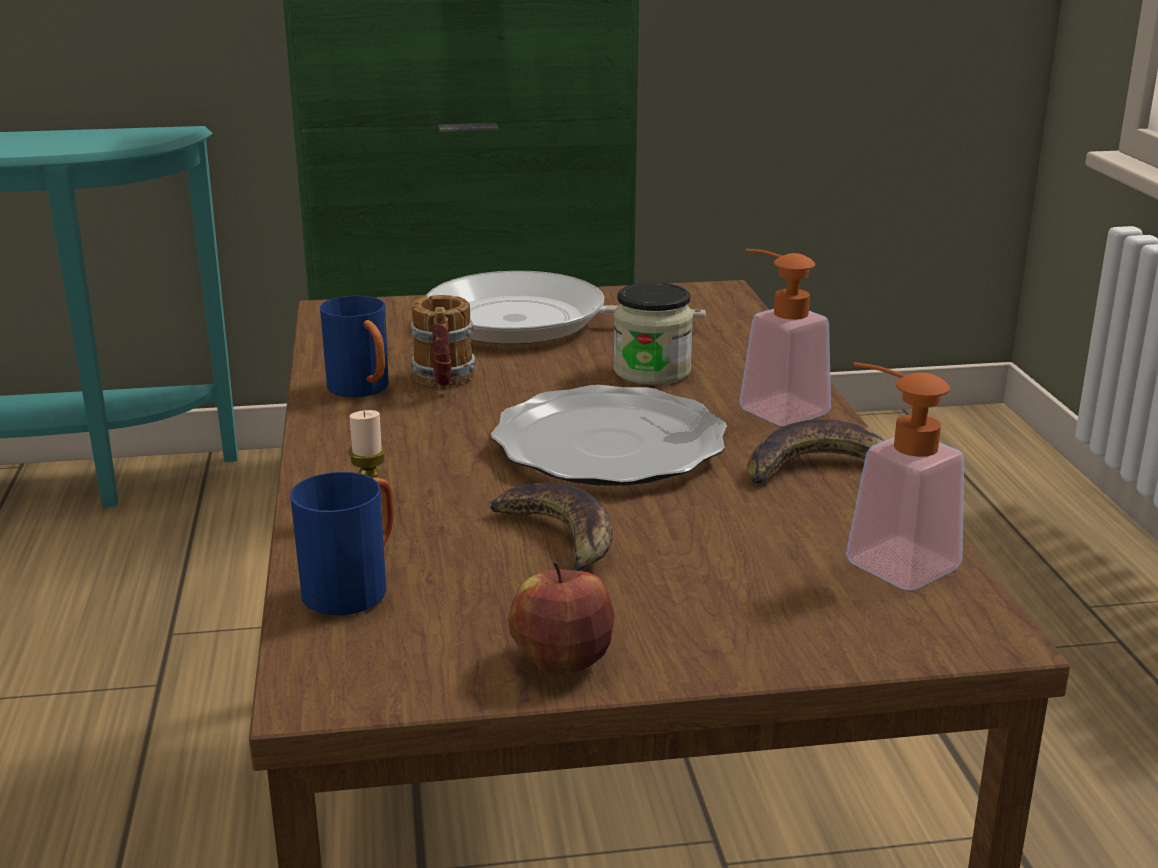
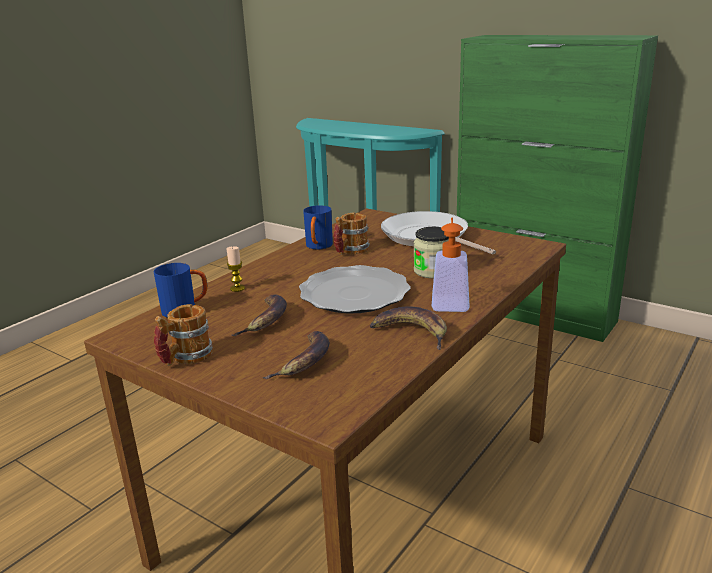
camera: 45 degrees right, 0 degrees up
apple [508,561,614,675] -> mug [154,304,213,366]
soap dispenser [846,362,964,590] -> none
none -> banana [262,331,330,379]

